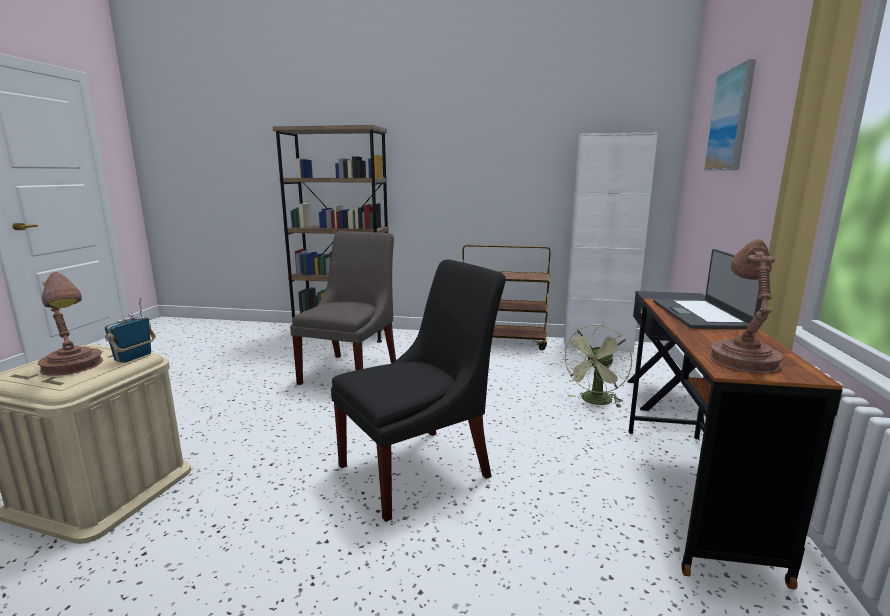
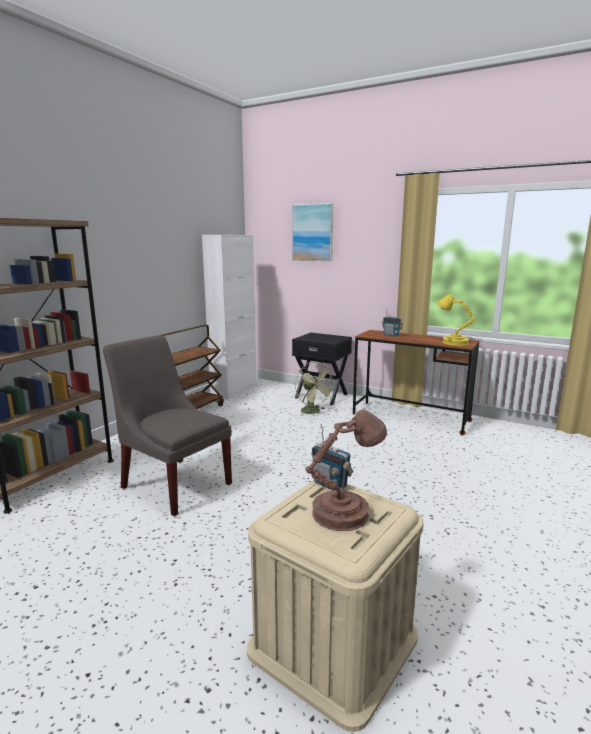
camera: 70 degrees left, 0 degrees up
black chair [331,259,506,522] -> none
laptop [653,249,762,329] -> radio [382,308,403,336]
brown table lamp [709,239,783,373] -> yellow table lamp [438,294,476,346]

